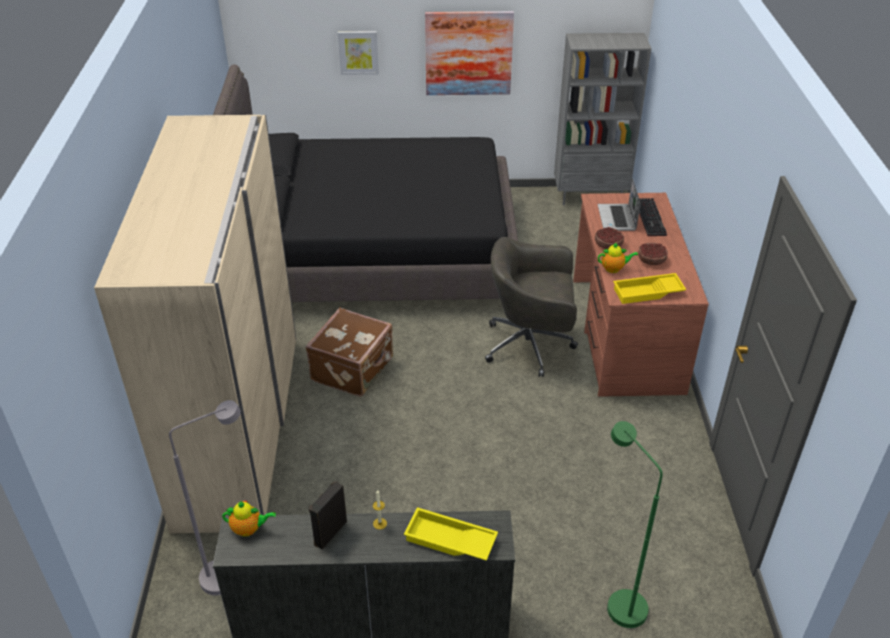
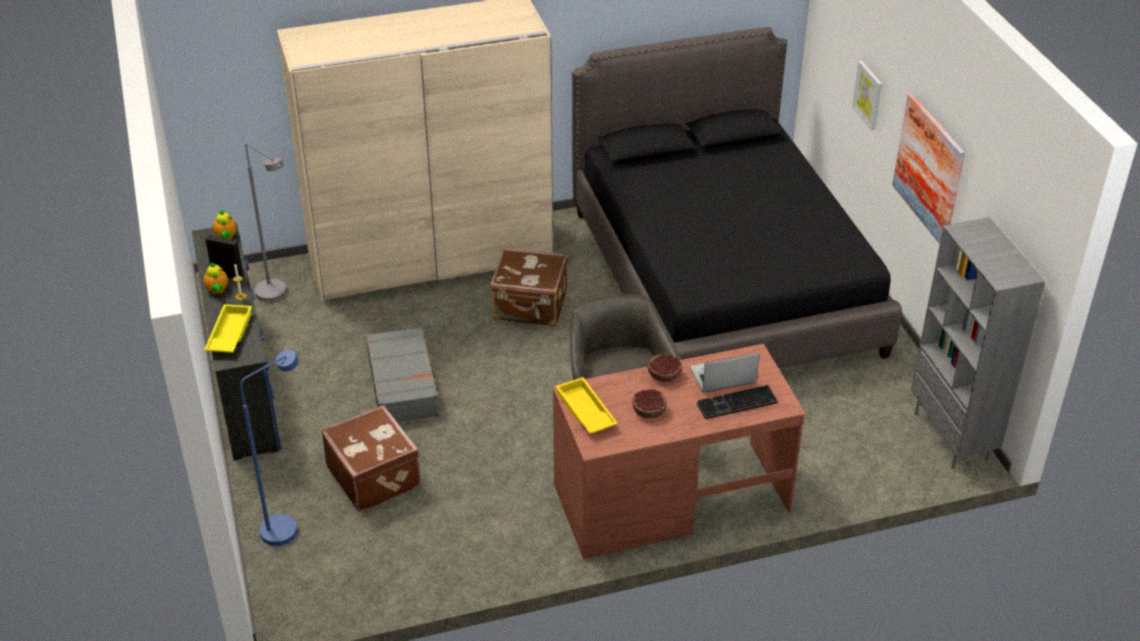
camera: 75 degrees right, 0 degrees up
teapot [598,243,638,273] -> teapot moved to [204,263,228,294]
green floor lamp [607,421,663,628] -> blue floor lamp [240,350,299,546]
none -> brown suitcase [321,405,421,512]
none -> grey suitcase [366,327,442,422]

